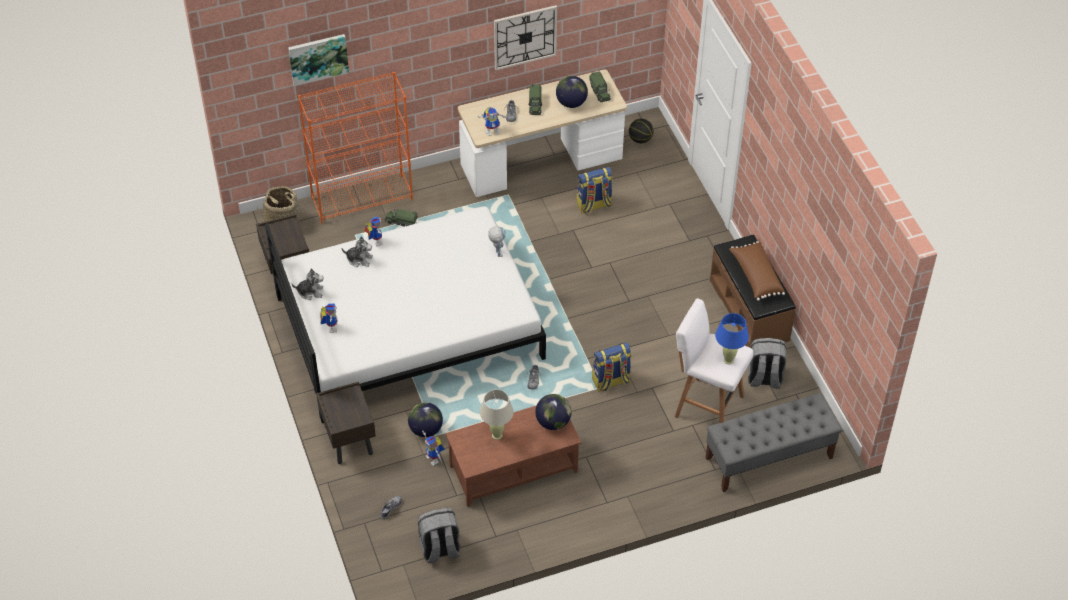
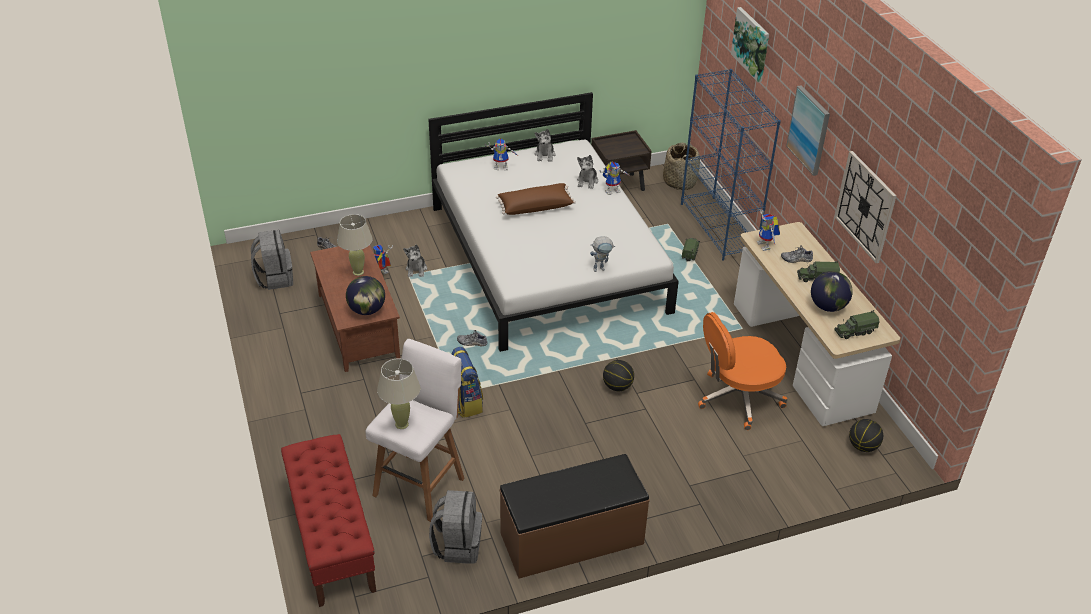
camera: 90 degrees right, 10 degrees down
orange bookcase [298,72,413,224] -> blue bookcase [681,69,781,261]
brown nightstand [316,382,376,464] -> none
globe [408,402,443,437] -> plush toy [403,244,427,277]
backpack [576,167,613,213] -> orange office chair [698,312,787,430]
grey bench [706,393,842,492] -> red bench [281,434,376,607]
blue table lamp [715,313,749,364] -> beige table lamp [377,359,420,429]
brown pillow [729,241,785,301] -> brown pillow moved to [496,183,576,215]
none -> basketball [603,360,634,391]
none -> picture [786,85,830,176]

